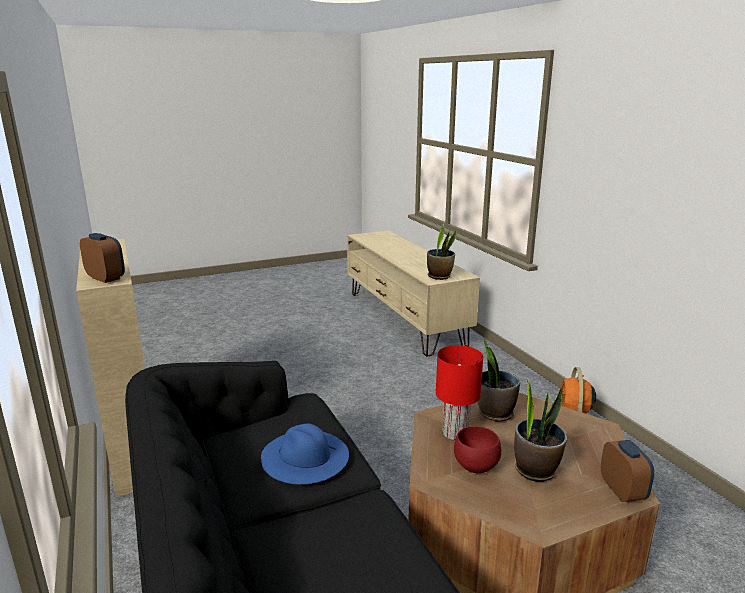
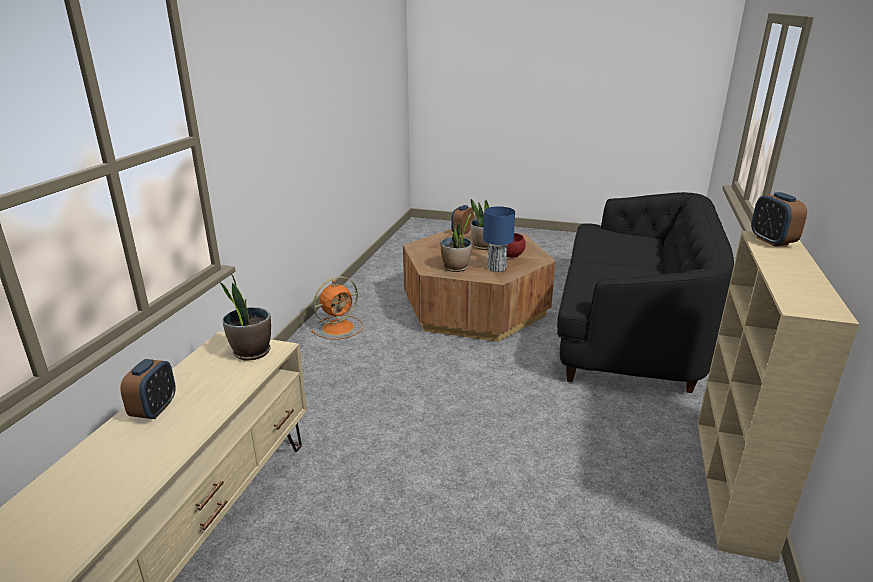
camera: 140 degrees left, 5 degrees up
blue hat [261,424,349,484] -> none
red table lamp [436,345,483,440] -> blue table lamp [483,206,515,272]
none -> alarm clock [120,359,176,419]

